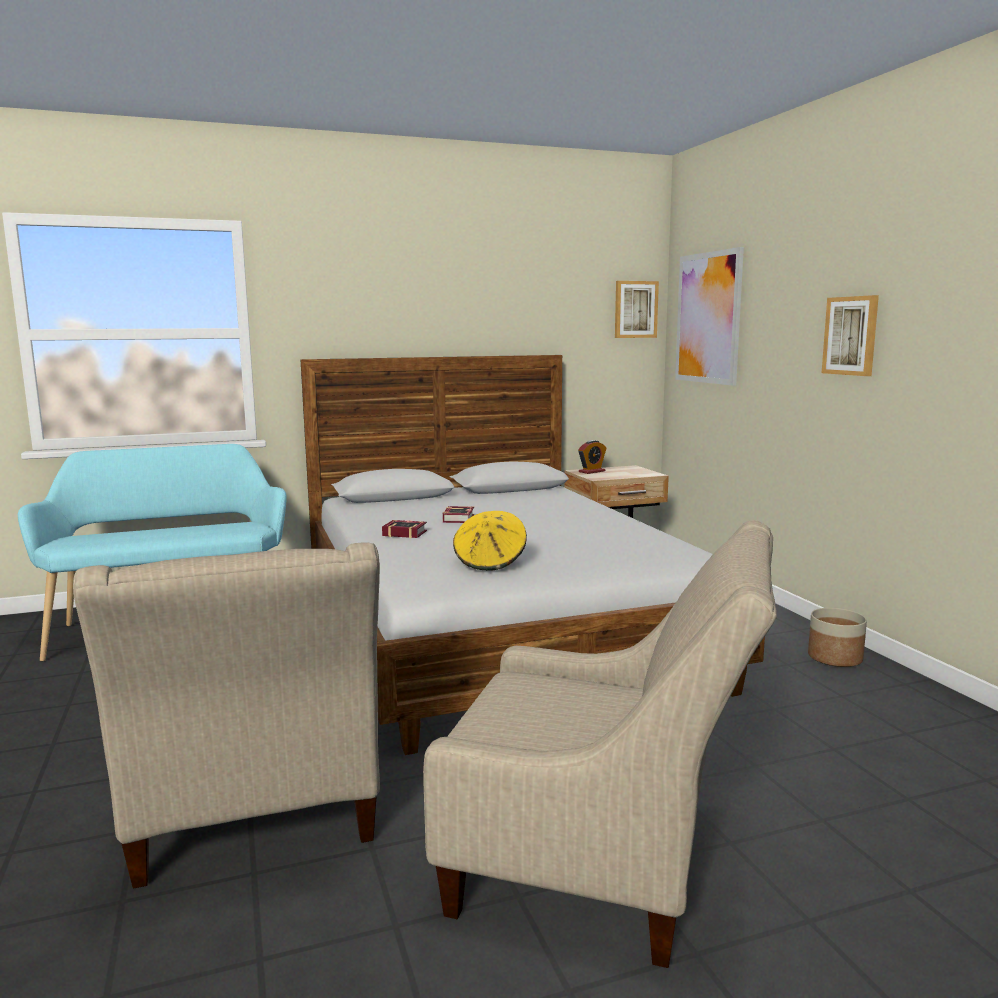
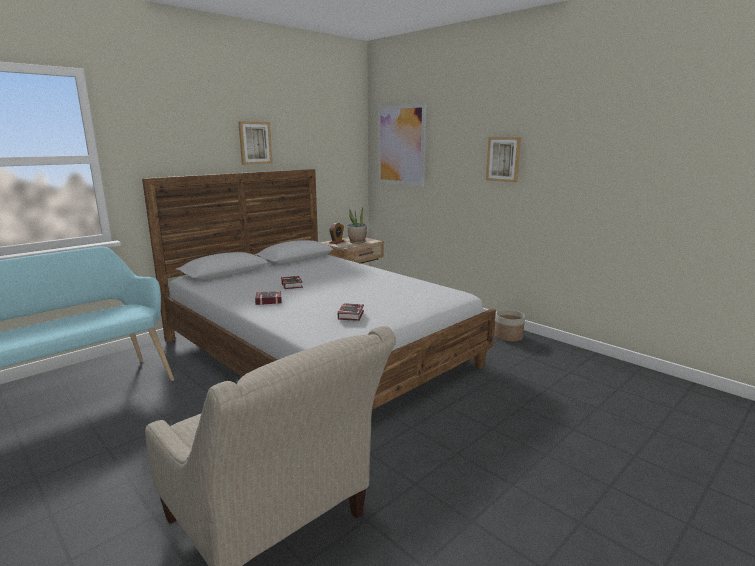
camera: 25 degrees left, 5 degrees up
beige armchair [423,520,777,968] -> none
yellow hat [453,511,527,571] -> book [338,303,364,321]
picture [615,281,659,338] -> picture moved to [238,121,272,165]
none -> potted plant [347,208,367,244]

